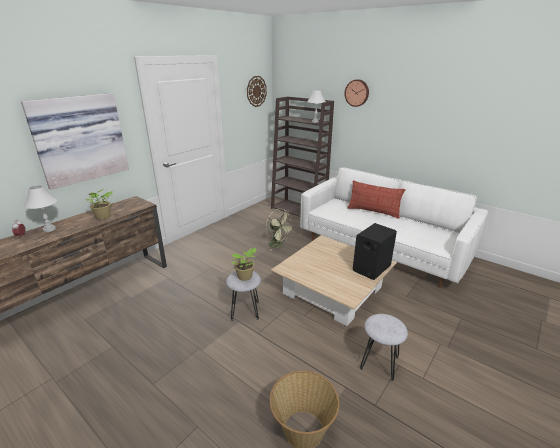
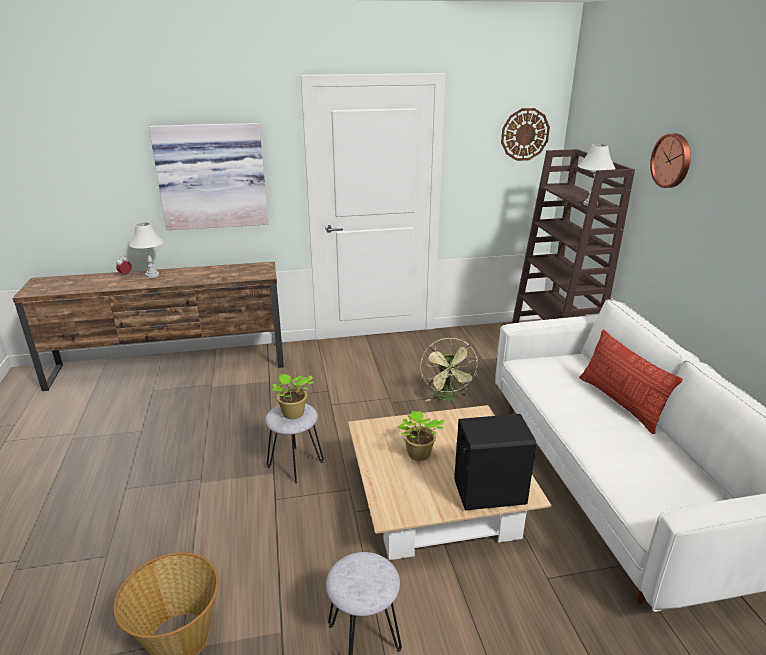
camera: 40 degrees right, 0 degrees up
potted plant [86,189,113,219] -> potted plant moved to [397,410,444,461]

